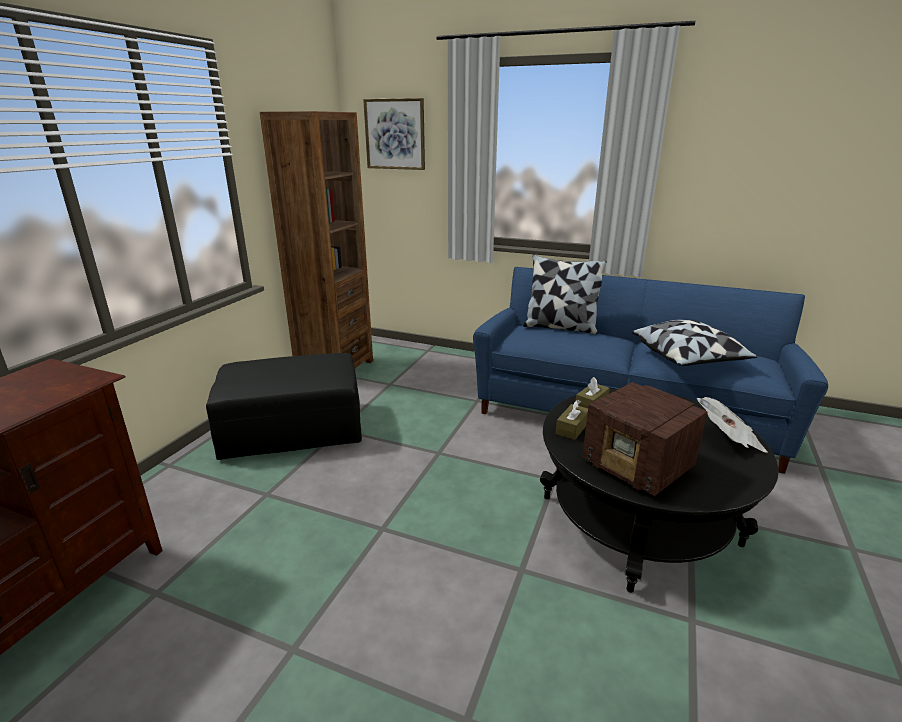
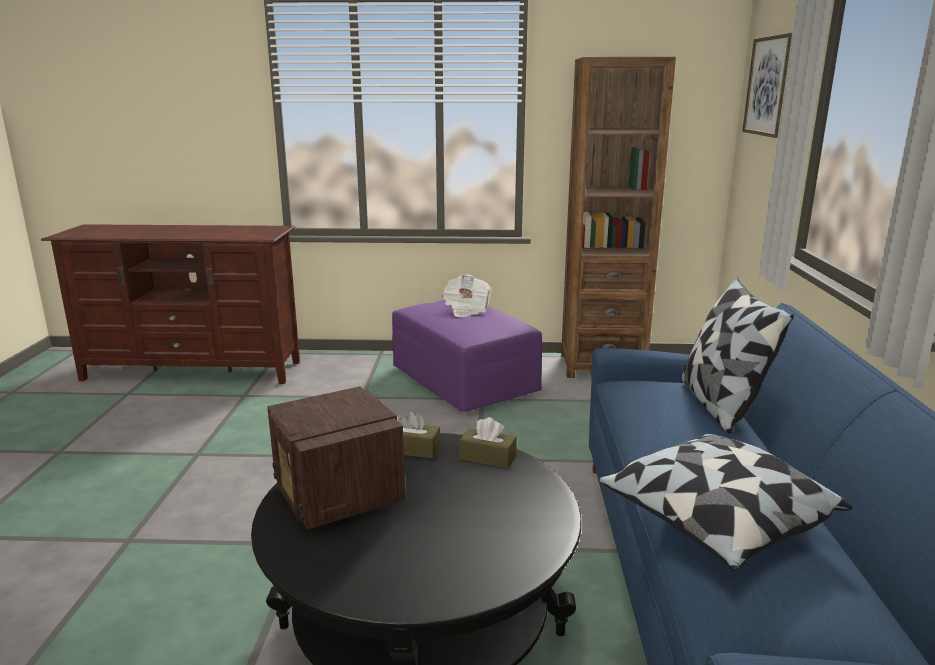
camera: 70 degrees right, 5 degrees down
black ottoman [206,353,362,460] -> purple ottoman [392,300,542,412]
radio [582,382,708,496] -> radio turned 60 degrees counterclockwise [267,386,405,530]
newspaper [697,397,768,453] -> newspaper moved to [442,274,492,317]

